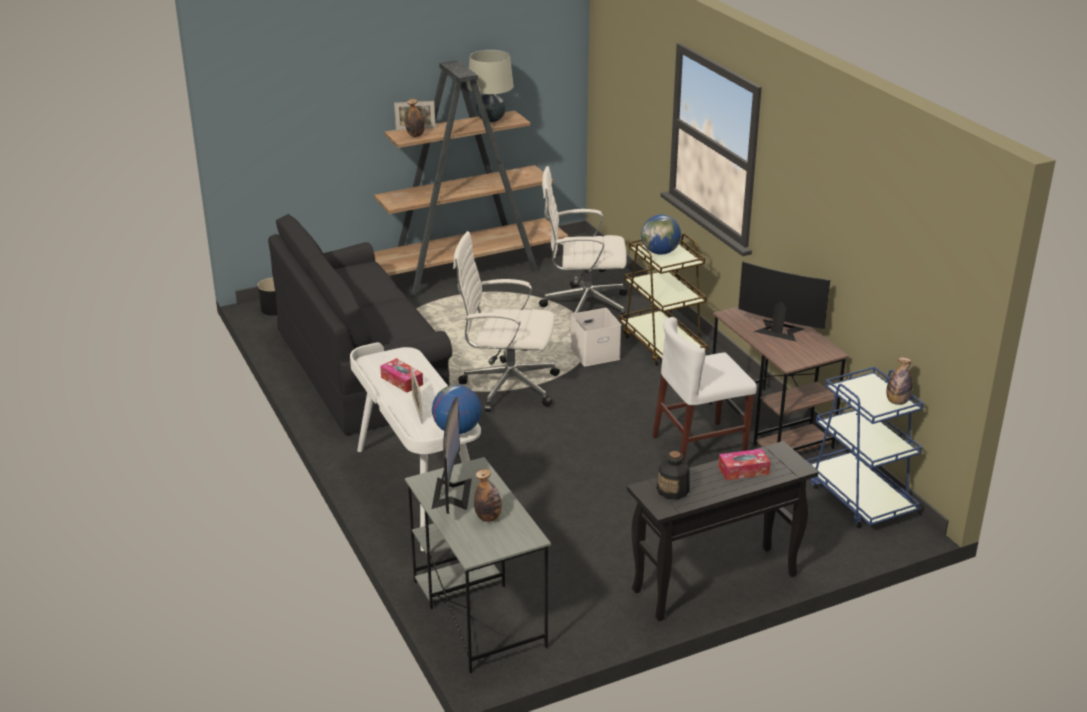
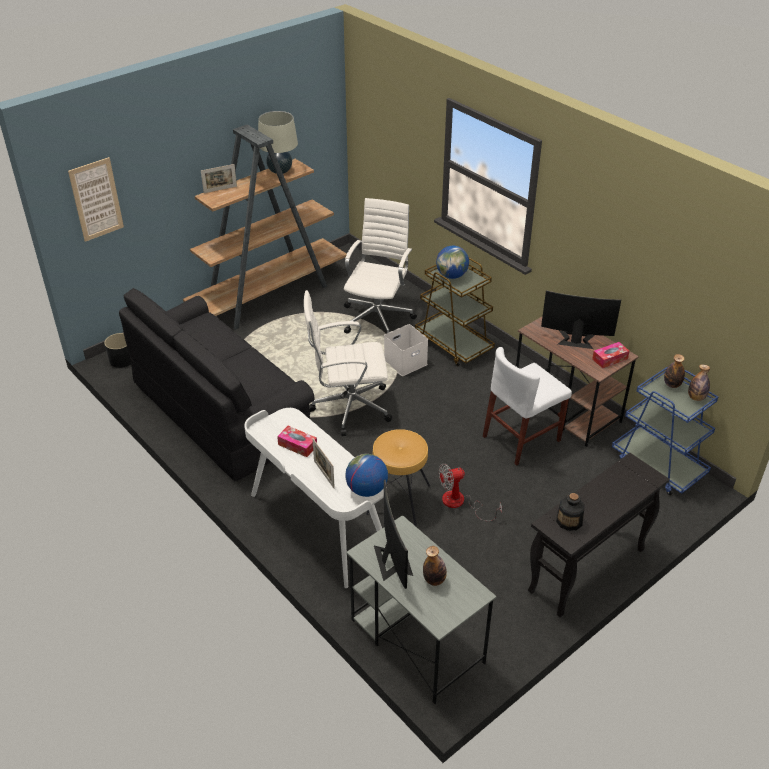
camera: 15 degrees left, 10 degrees up
bottle [405,99,425,137] -> bottle moved to [664,354,685,388]
white office chair [539,166,630,319] -> white office chair turned 120 degrees clockwise [344,198,417,334]
tissue box [718,449,771,480] -> tissue box moved to [592,342,629,368]
none -> picture [68,157,124,242]
none -> brown stool [366,429,430,526]
none -> fan [439,463,503,521]

